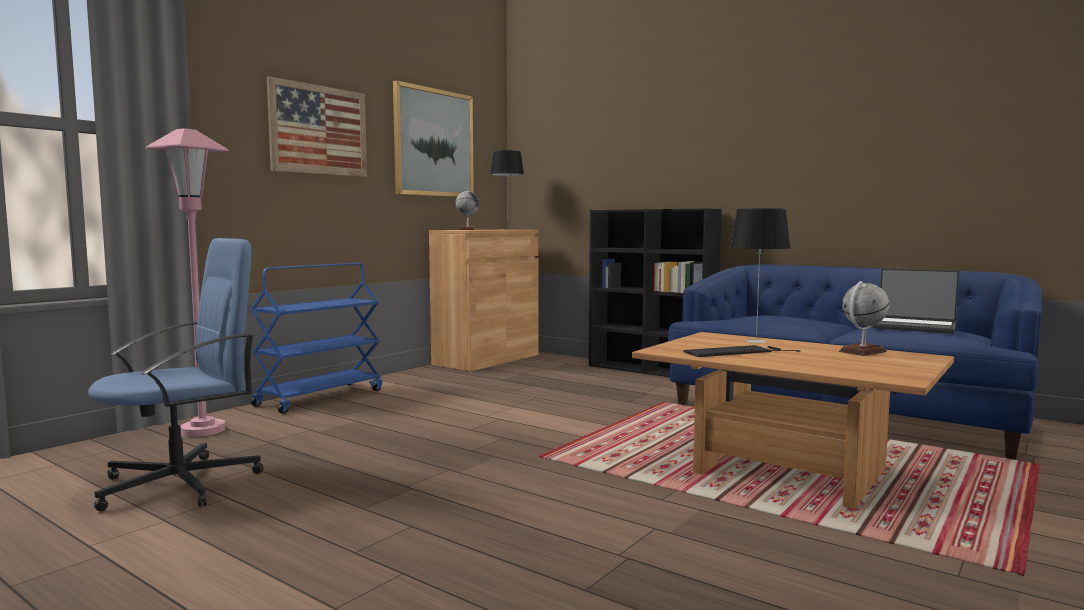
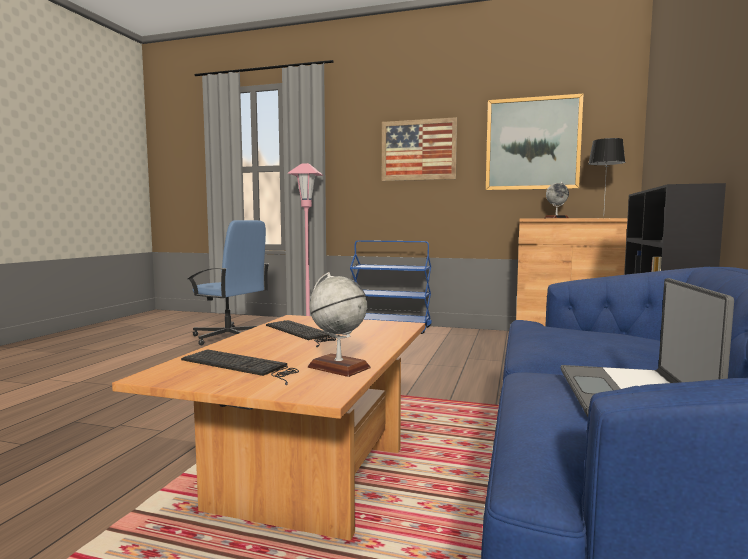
camera: 70 degrees right, 0 degrees up
table lamp [730,208,791,343] -> none
none -> keyboard [181,350,299,385]

